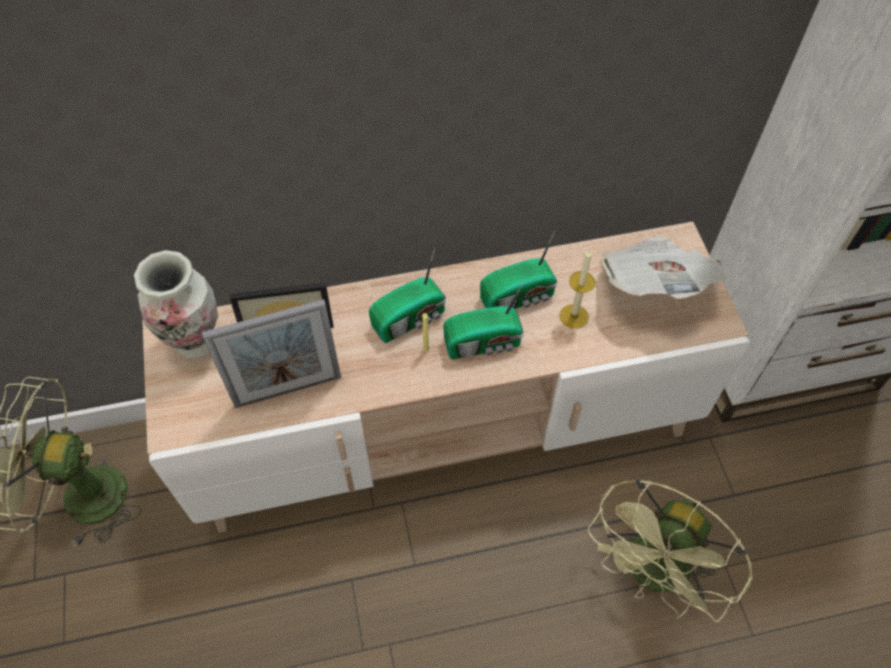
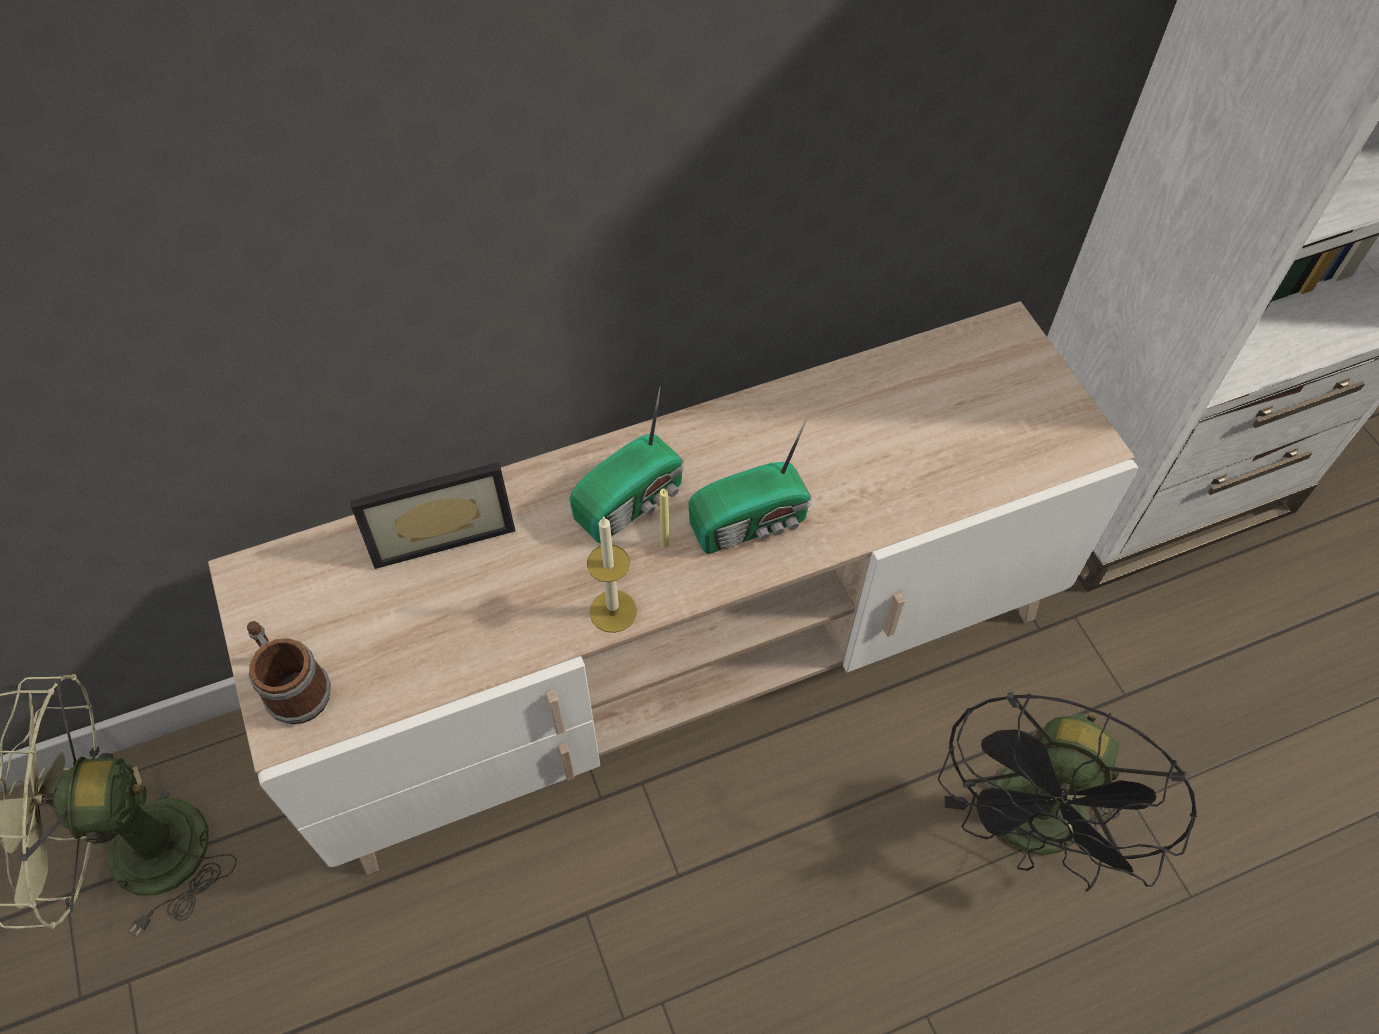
camera: 10 degrees left, 0 degrees up
vase [134,250,218,359] -> none
picture frame [202,299,341,408] -> none
radio [480,231,557,309] -> none
candle [560,250,595,329] -> candle moved to [587,516,637,633]
green fan [588,478,753,622] -> black fan [938,692,1197,892]
newspaper [602,236,727,299] -> none
none -> mug [247,621,331,724]

